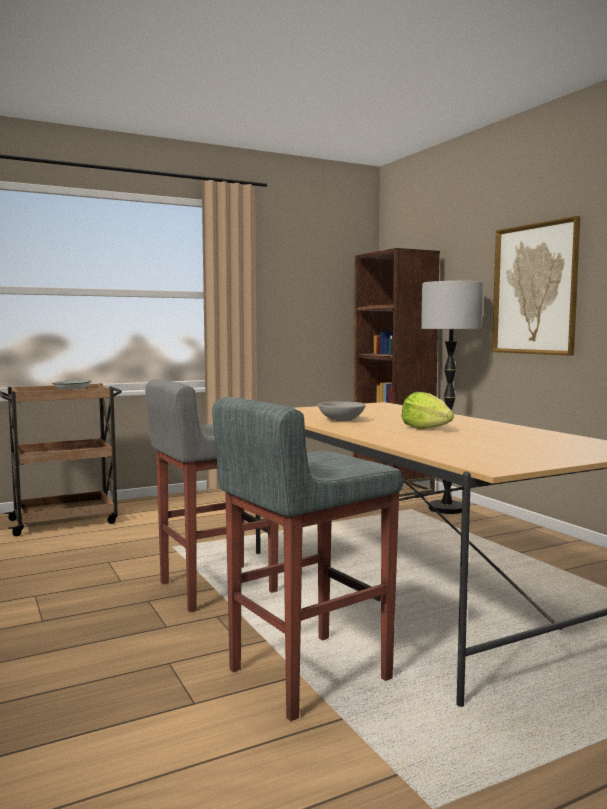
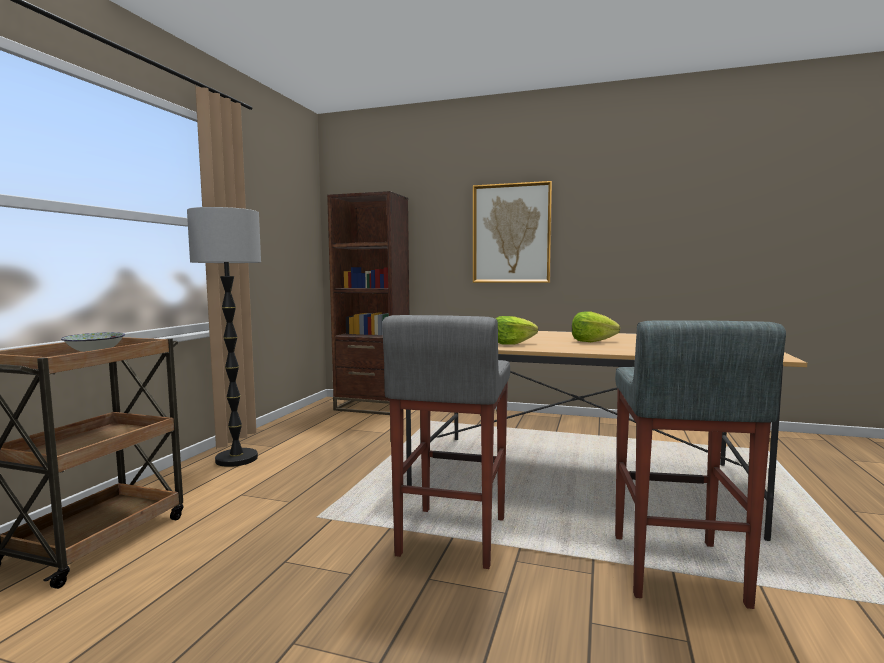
camera: 45 degrees left, 0 degrees up
grey bowl [318,402,366,421] -> lettuce [495,316,538,345]
floor lamp [421,281,483,514] -> floor lamp moved to [187,207,261,467]

